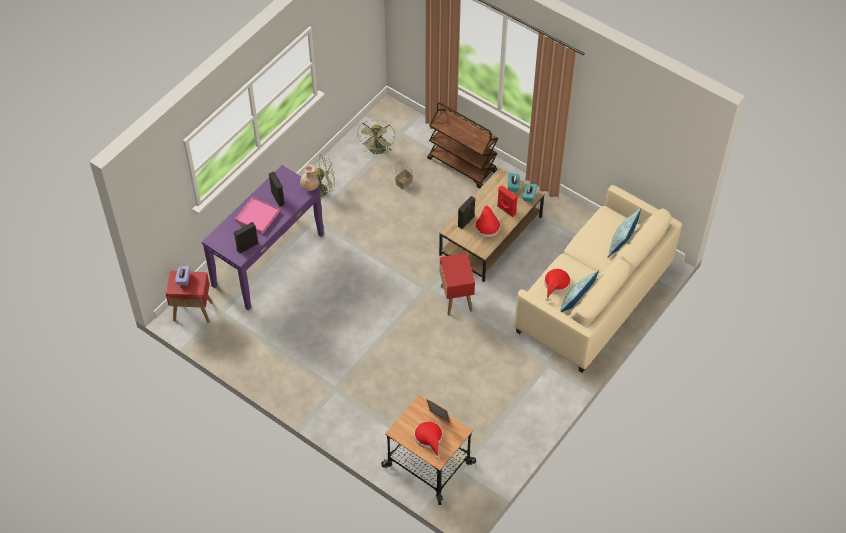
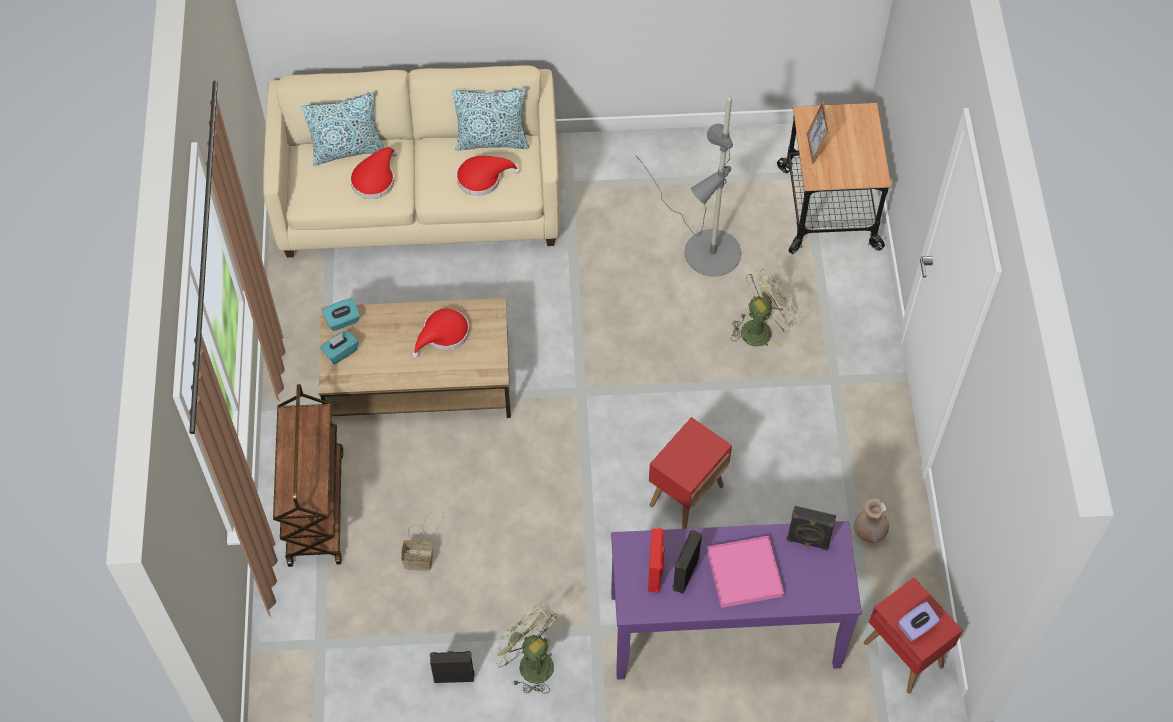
camera: 130 degrees left, 5 degrees up
beige vase [300,164,319,191] -> beige vase moved to [854,498,889,543]
green fan [357,120,395,154] -> green fan moved to [731,269,799,347]
red hat [414,421,443,459] -> red hat moved to [350,147,397,199]
red side table [439,253,475,315] -> red side table moved to [649,417,732,529]
black speaker [458,196,475,229] -> black speaker moved to [430,651,474,683]
red speaker [497,185,517,217] -> red speaker moved to [648,528,665,593]
none -> grey floor lamp [635,96,741,277]

